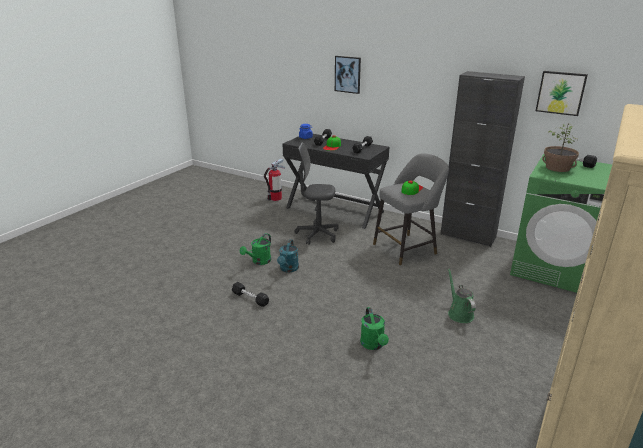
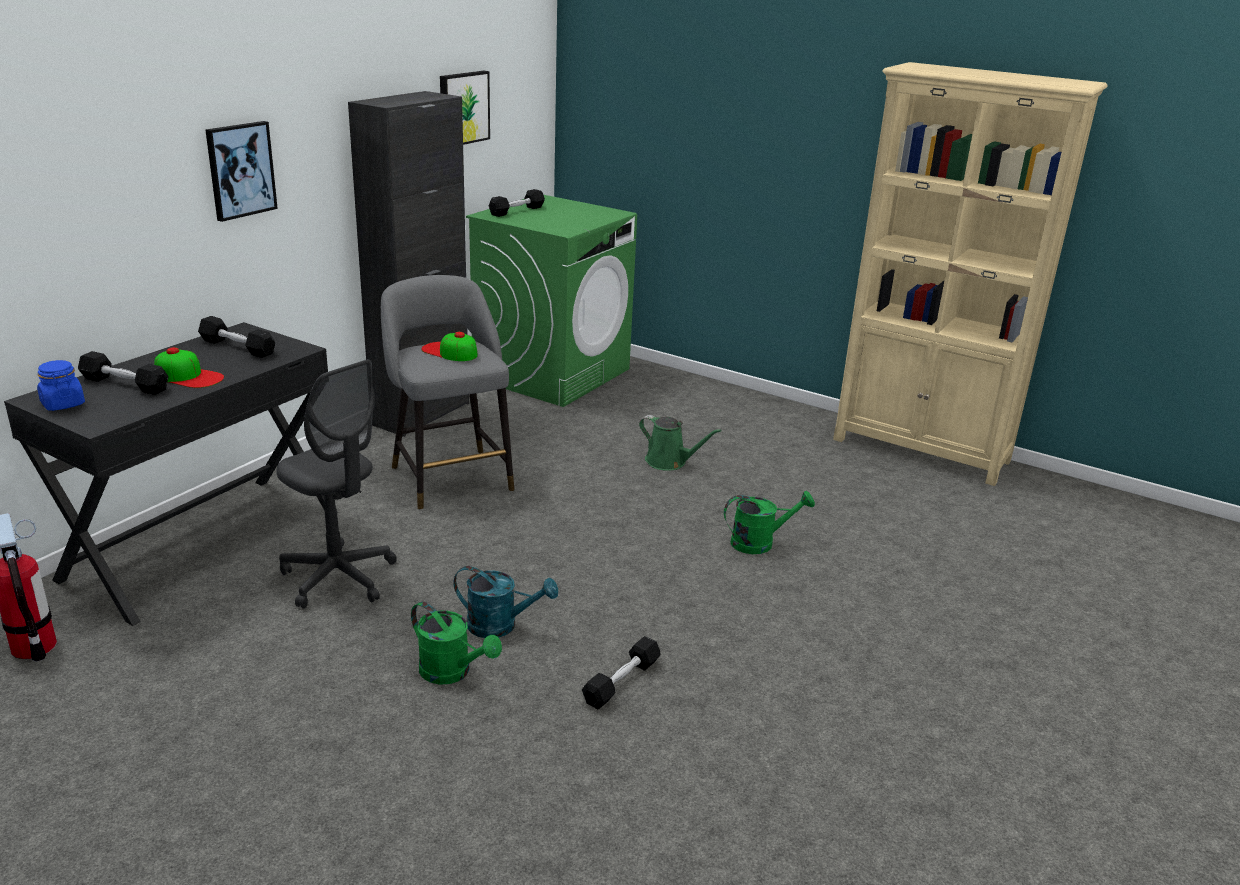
camera: 90 degrees left, 0 degrees up
grey office chair [294,142,339,245] -> grey office chair turned 60 degrees counterclockwise [276,360,397,609]
picture [335,56,361,94] -> picture moved to [205,121,278,222]
green watering can [448,269,476,323] -> green watering can turned 135 degrees counterclockwise [639,415,722,471]
potted plant [542,123,579,172] -> none

